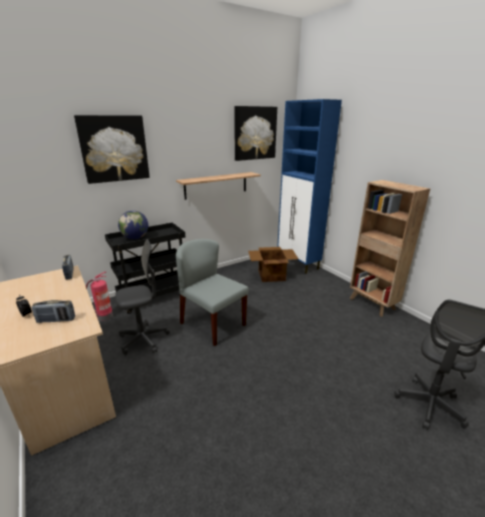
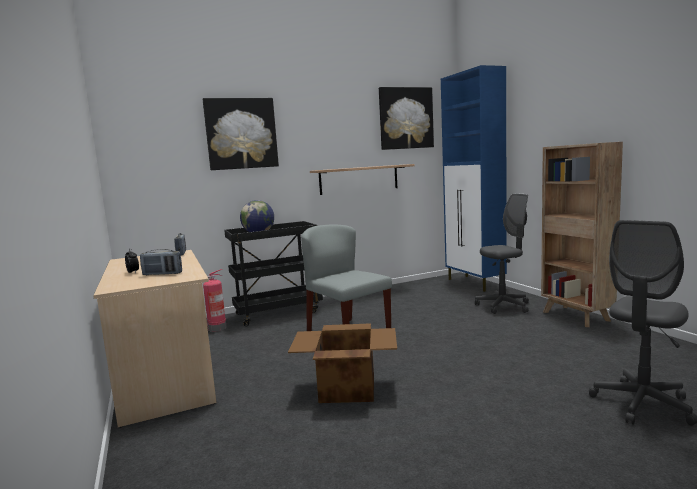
camera: 10 degrees right, 15 degrees down
grey office chair [115,239,170,355] -> grey office chair moved to [475,193,529,314]
cardboard box [248,247,298,282] -> cardboard box moved to [288,323,397,403]

